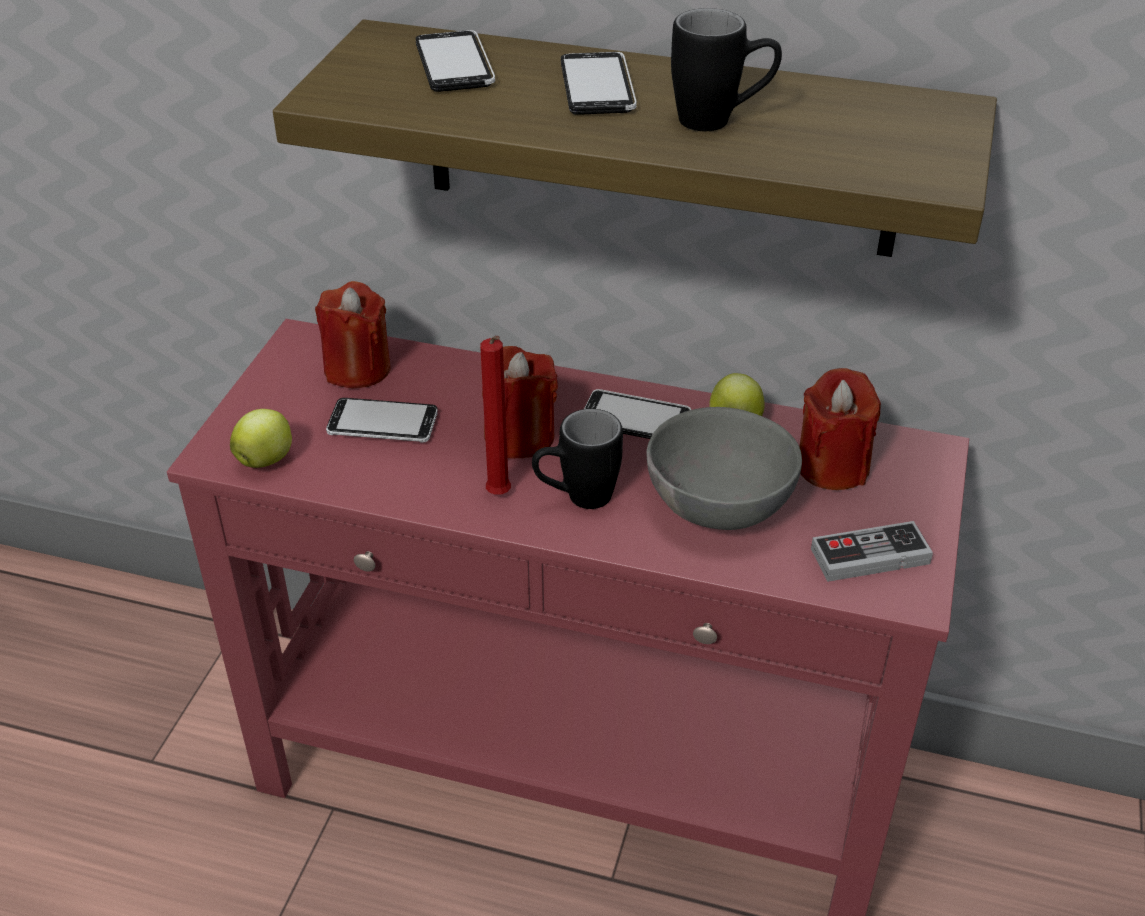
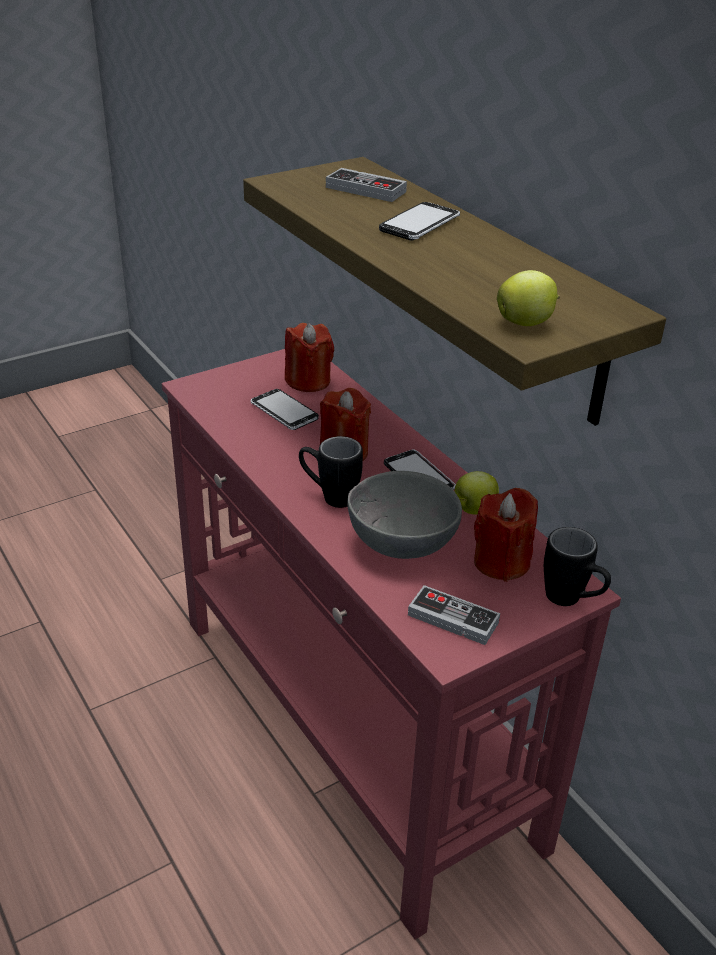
camera: 40 degrees right, 5 degrees down
apple [230,409,292,468] -> apple moved to [497,270,560,326]
phone [416,30,495,92] -> game controller [326,168,407,202]
red candle [480,336,511,495] -> none
black mug [671,8,782,131] -> black mug moved to [544,527,611,606]

